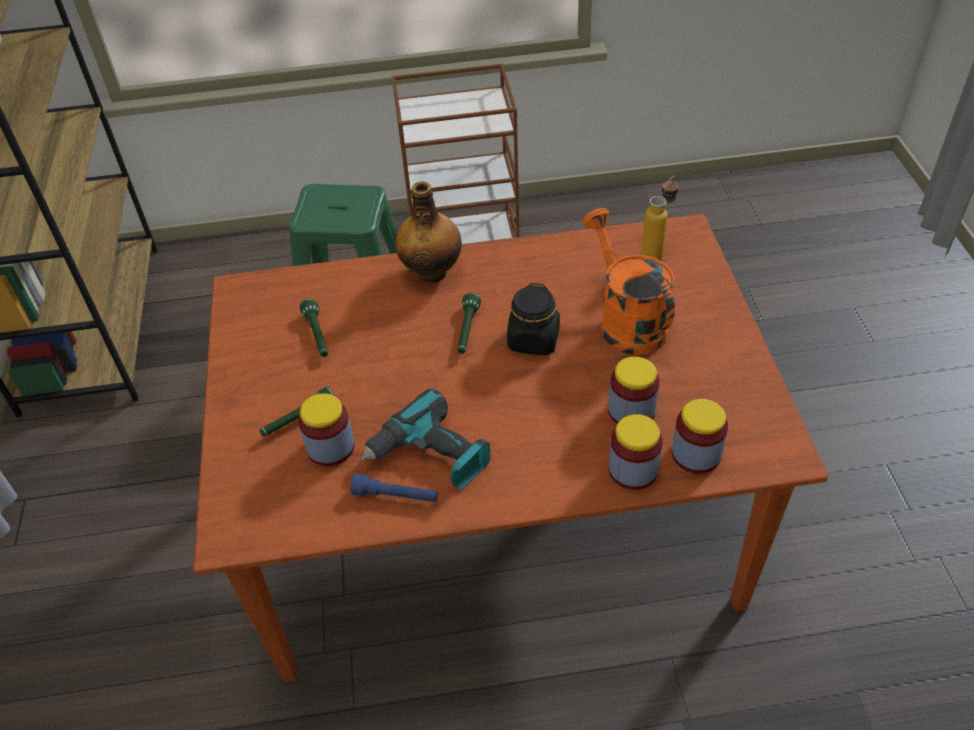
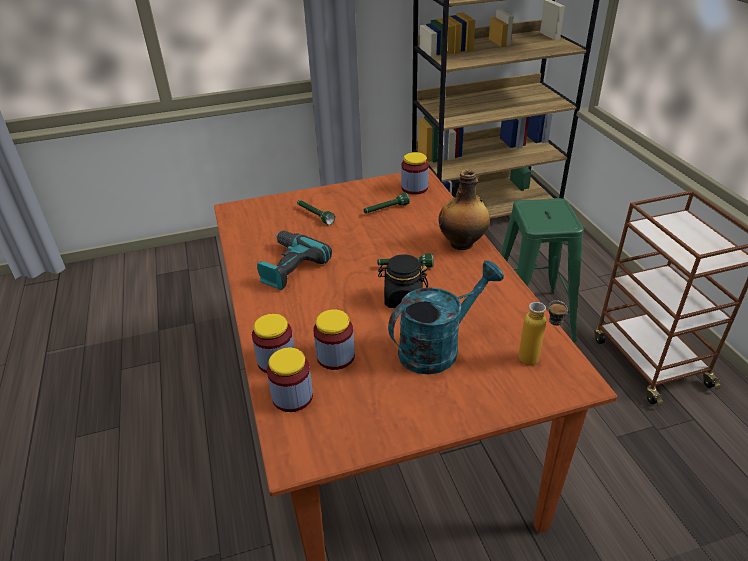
camera: 80 degrees right, 10 degrees down
jar [298,393,354,466] -> jar moved to [401,152,429,195]
blue flashlight [351,474,438,502] -> none
orange watering can [582,208,675,355] -> turquoise watering can [388,260,504,375]

